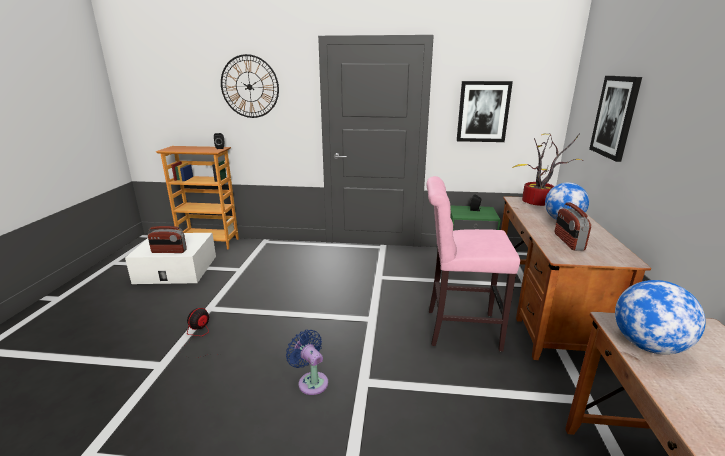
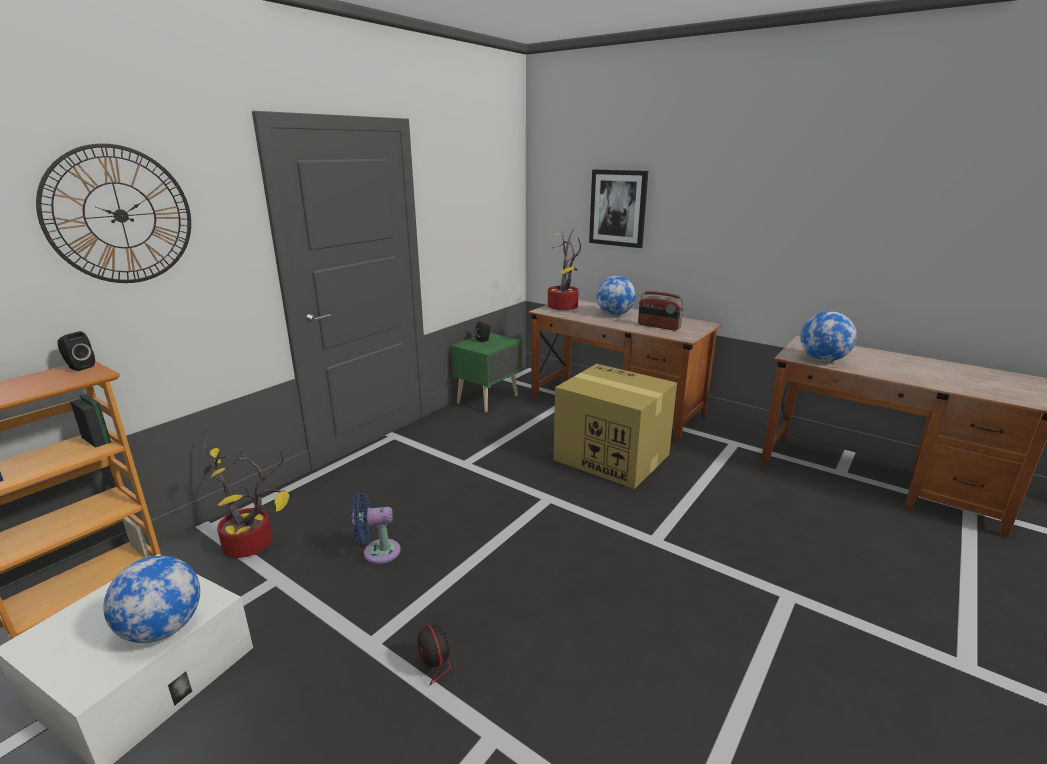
camera: 60 degrees left, 0 degrees up
radio [148,226,187,253] -> globe [103,556,200,643]
blue fan [286,330,328,395] -> blue fan moved to [351,493,401,564]
pink stool [427,176,520,351] -> cardboard box [554,364,677,489]
picture [457,81,513,142] -> none
none -> potted plant [203,429,290,558]

